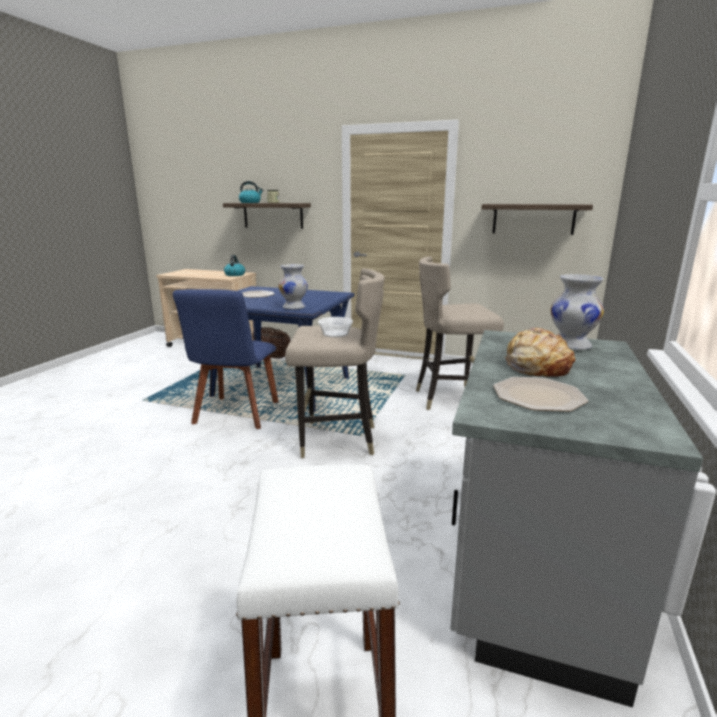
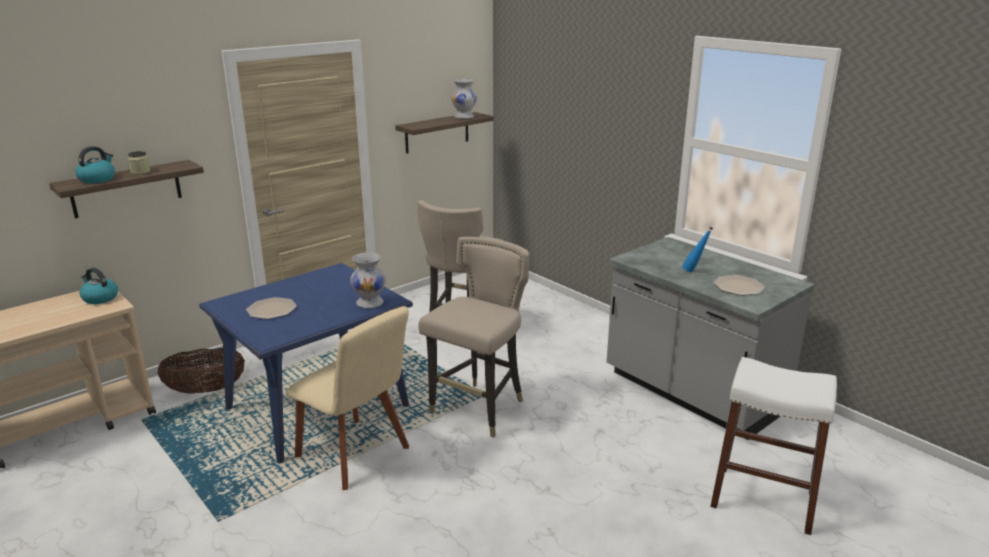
camera: 60 degrees left, 5 degrees up
blue chair [173,289,279,429] -> beige chair [286,306,409,490]
bowl [318,317,353,337] -> none
bread [506,328,575,377] -> blue bottle [682,227,713,272]
white vase [550,274,604,350] -> white vase moved to [451,79,477,119]

